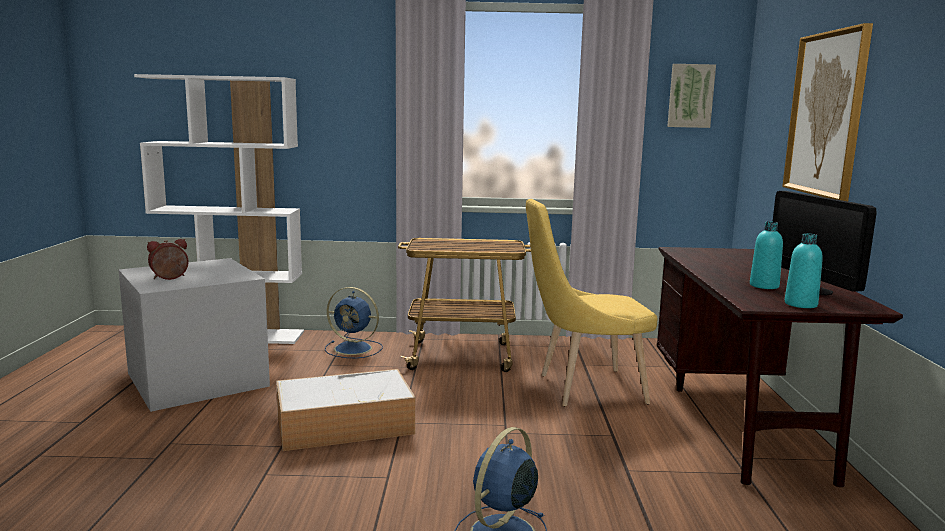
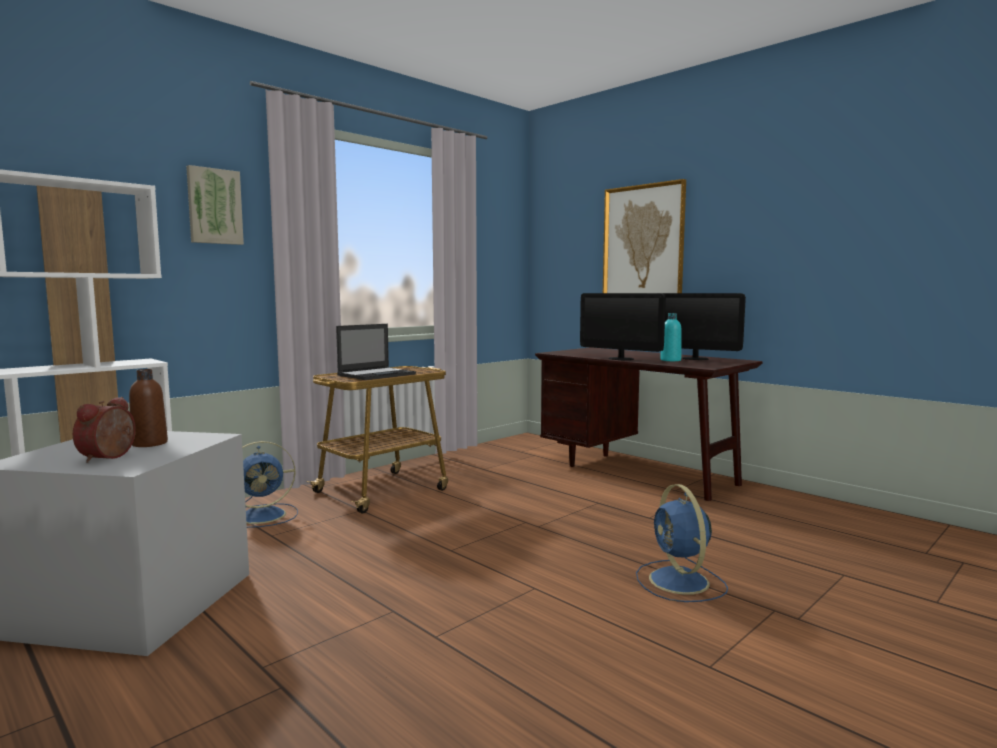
camera: 45 degrees left, 5 degrees down
storage box [276,369,415,451] -> none
yellow chair [526,199,657,406] -> none
picture [667,64,716,128] -> picture moved to [186,165,244,245]
turquoise bottle [785,233,823,308] -> none
none -> brown bottle [129,369,168,447]
none -> laptop [336,324,416,380]
none -> monitor [580,293,666,360]

